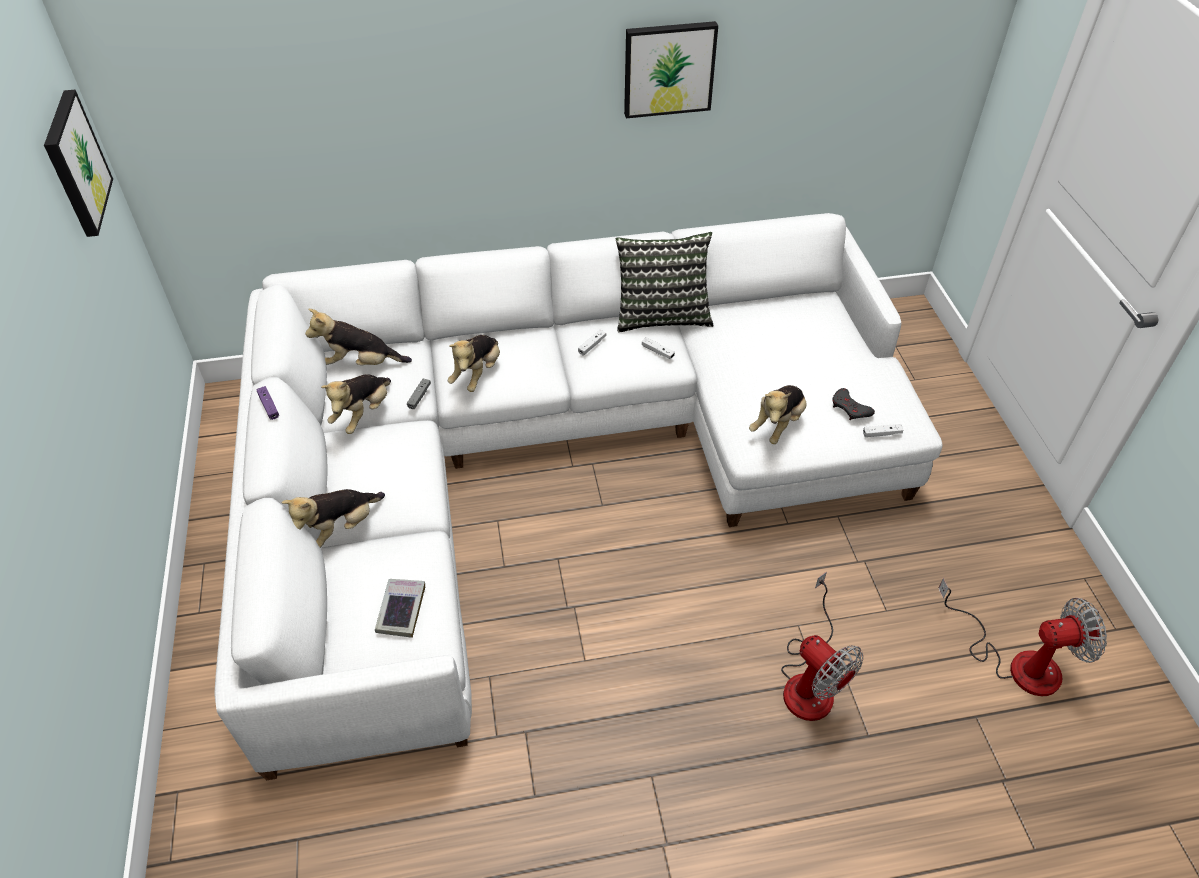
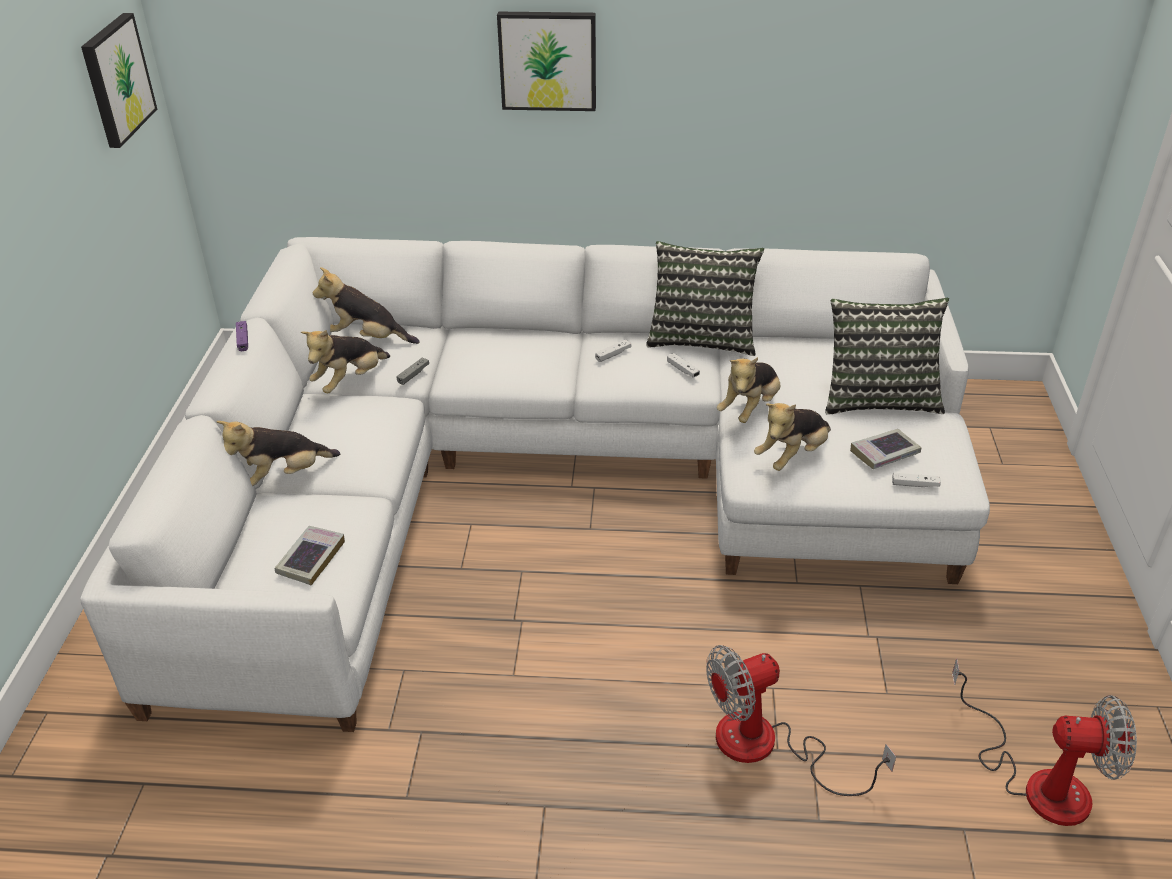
camera: 15 degrees right, 10 degrees down
plush toy [448,335,500,392] -> plush toy moved to [717,357,780,423]
picture [624,21,718,118] -> picture moved to [497,12,596,111]
fan [781,571,863,721] -> fan turned 90 degrees clockwise [706,645,896,796]
grey game controller [832,388,875,420] -> book [850,429,921,469]
none -> pillow [825,298,949,415]

